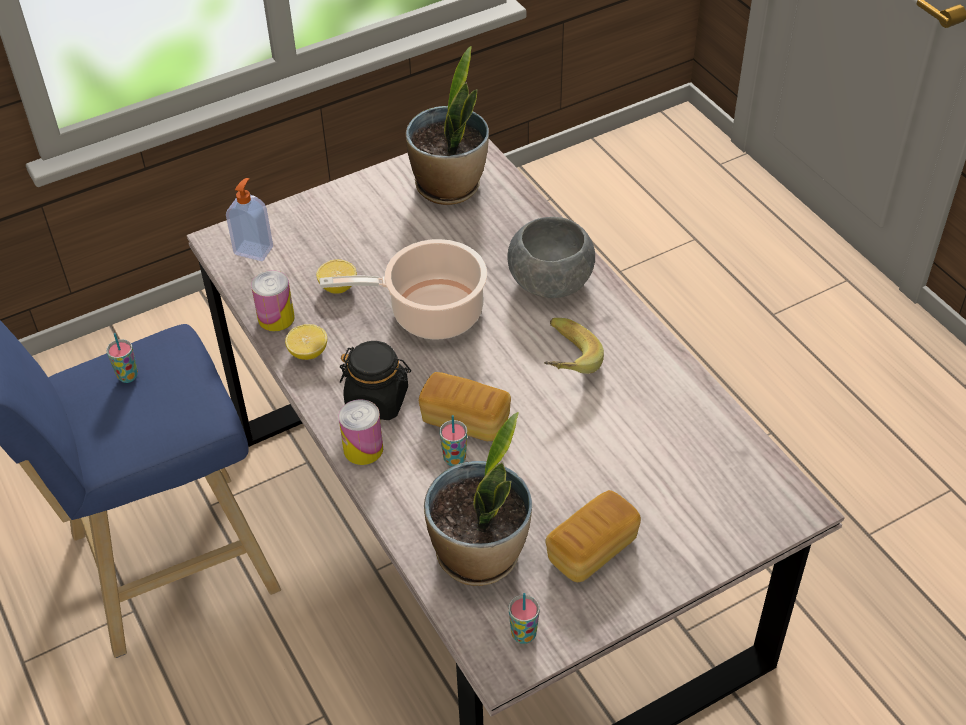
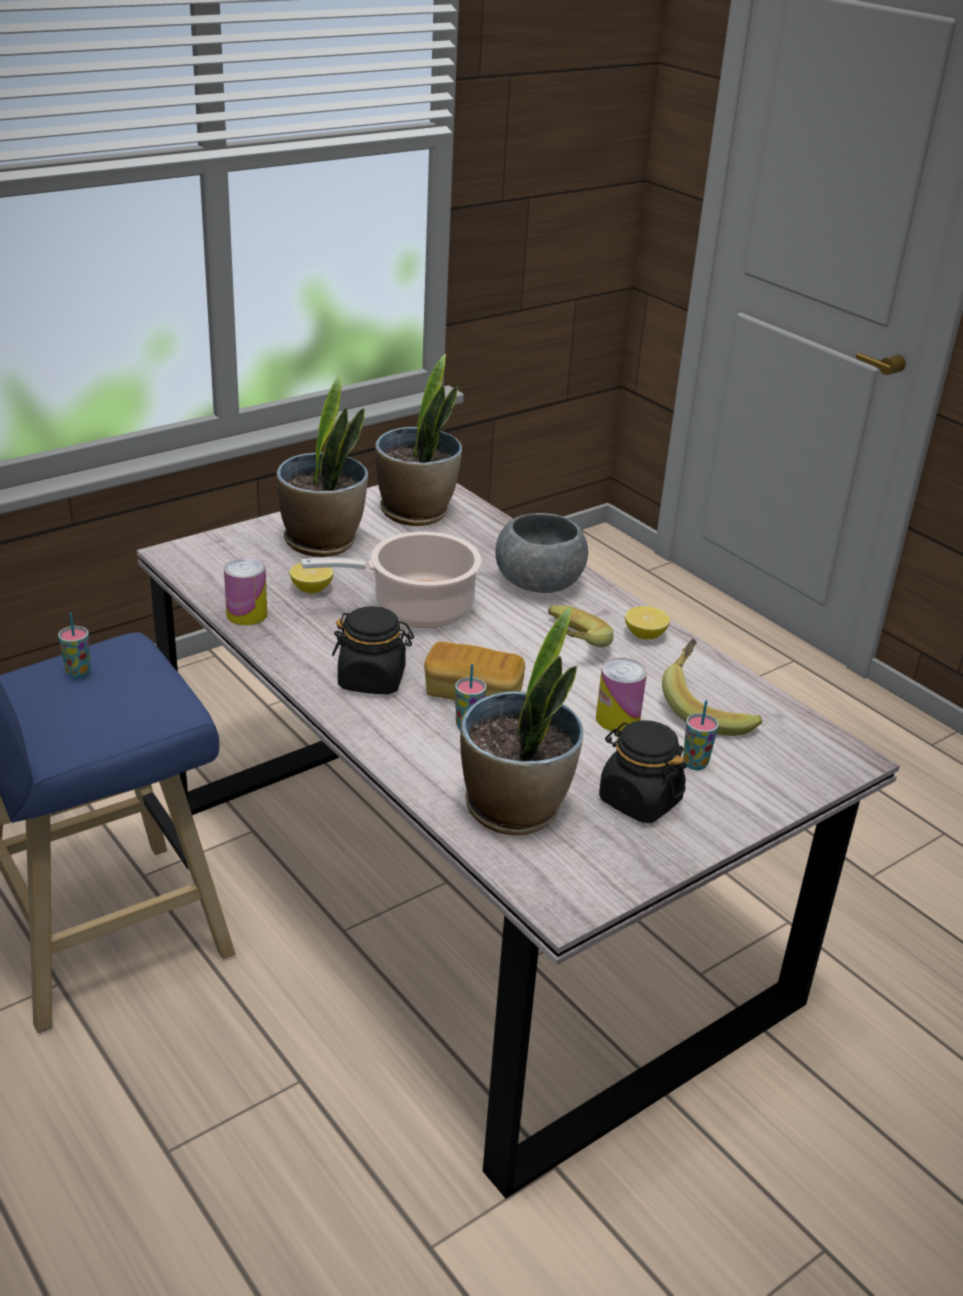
camera: 10 degrees left, 15 degrees down
soap dispenser [226,178,273,261] -> none
lemon [285,324,327,360] -> lemon moved to [625,606,670,639]
can [338,399,383,465] -> can moved to [596,658,647,732]
cup [509,593,540,644] -> cup moved to [683,700,718,770]
bread [545,490,641,582] -> black jar [599,720,687,823]
none -> potted plant [276,374,368,557]
none -> banana [662,639,762,736]

